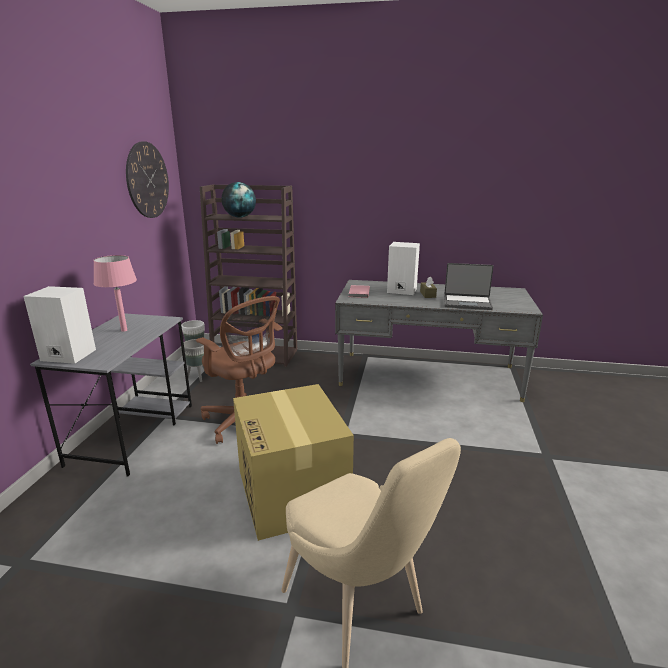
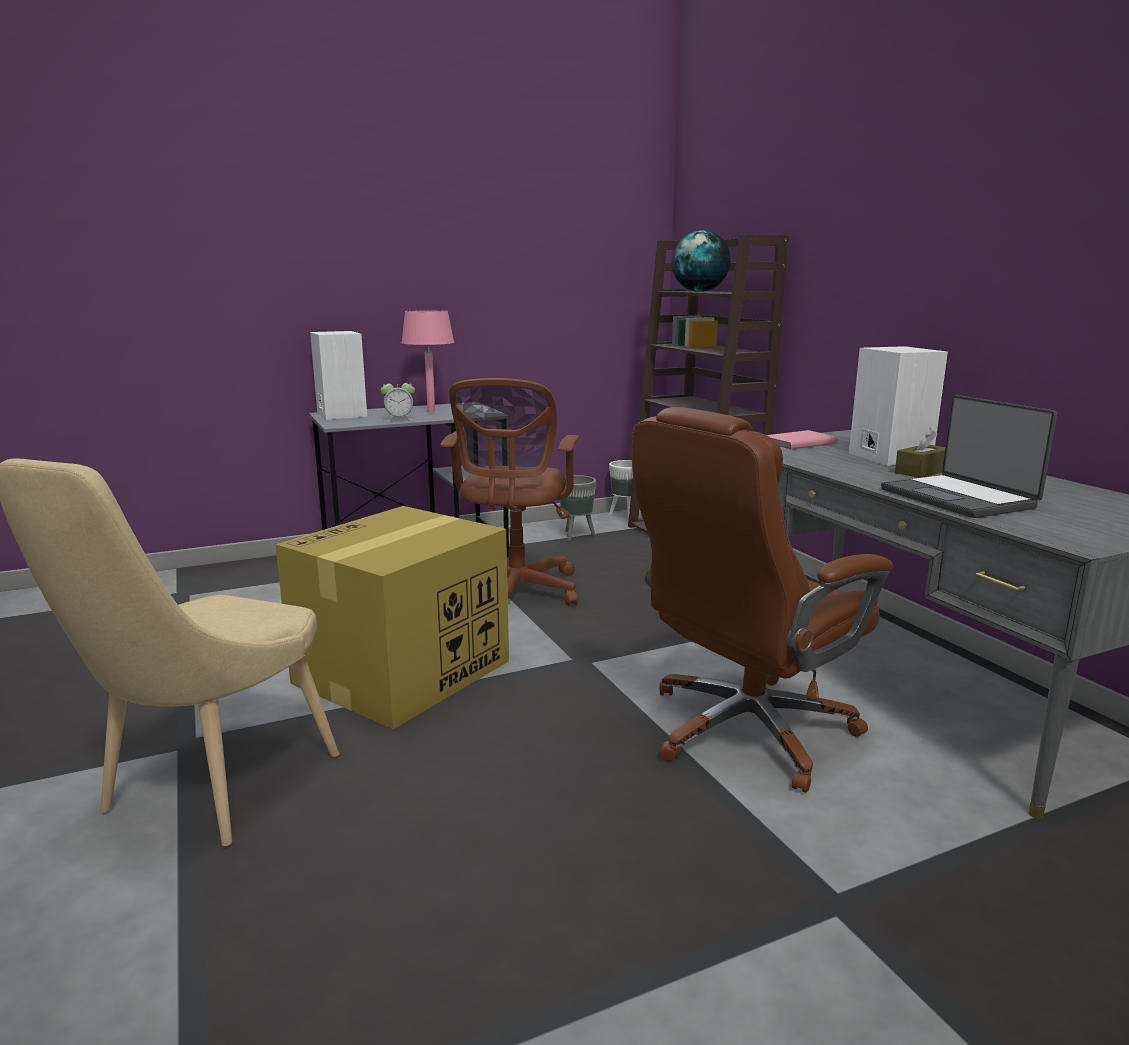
camera: 55 degrees right, 5 degrees down
wall clock [126,141,169,218] -> none
none -> alarm clock [380,378,415,422]
none -> brown office chair [632,407,893,793]

